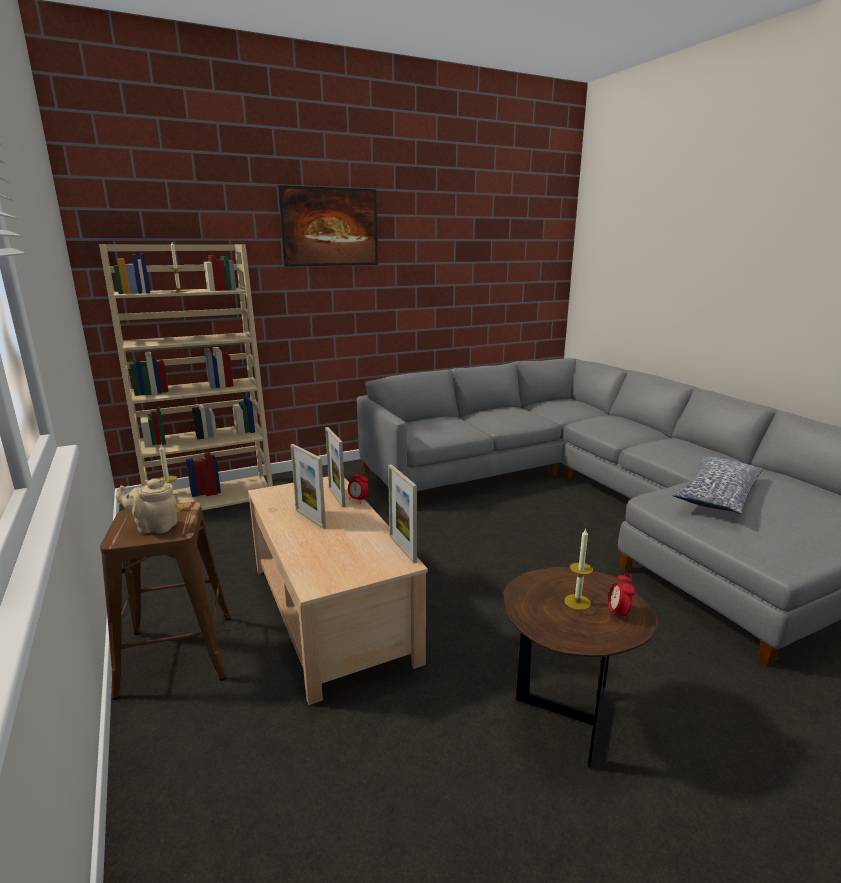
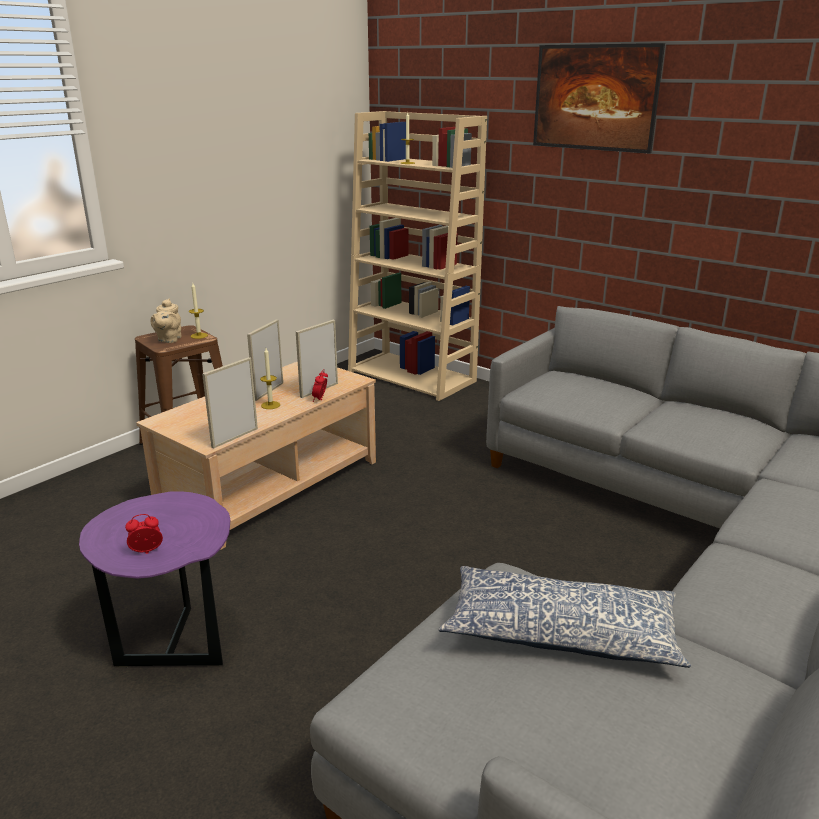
camera: 65 degrees right, 5 degrees up
beige teapot [116,478,178,534] -> beige teapot turned 150 degrees counterclockwise [151,299,182,343]
brown side table [503,567,658,767] -> purple side table [79,491,230,667]
candle [564,529,593,610] -> candle moved to [260,348,280,409]

